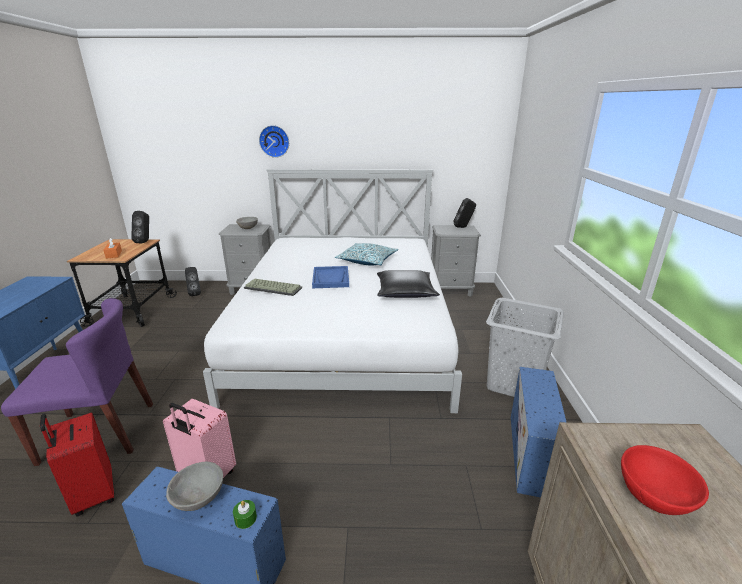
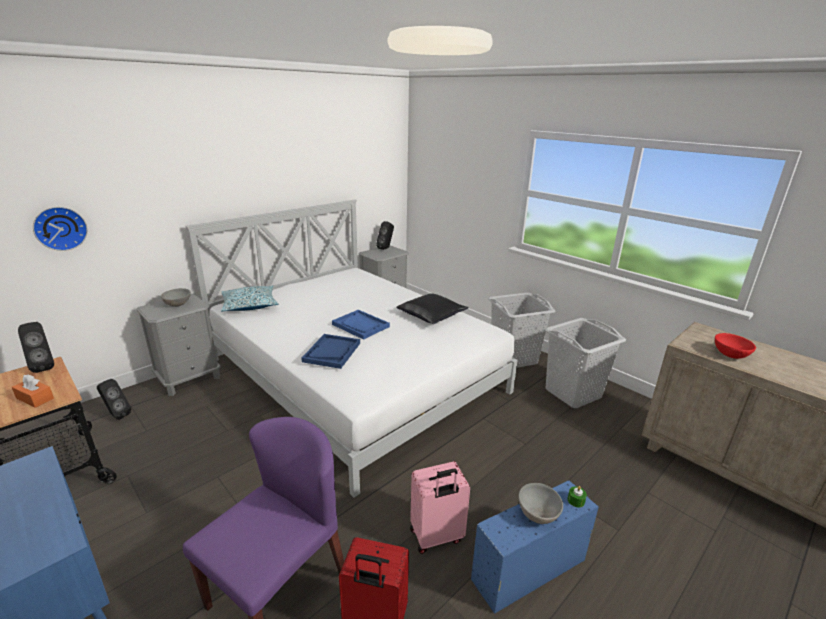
camera: 45 degrees left, 0 degrees up
keyboard [244,279,302,296] -> blue tray [301,334,360,369]
wall clock [259,125,289,158] -> wall clock moved to [33,207,88,251]
pillow [335,243,399,265] -> pillow moved to [221,285,278,312]
blue storage box [511,367,567,498] -> grey laundry basket [545,318,626,408]

